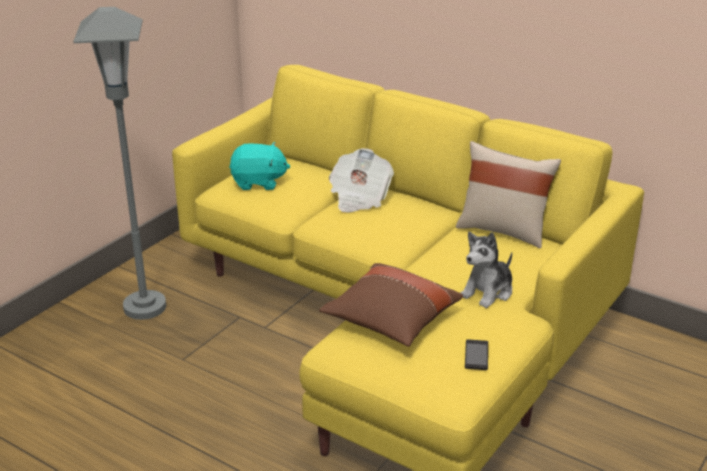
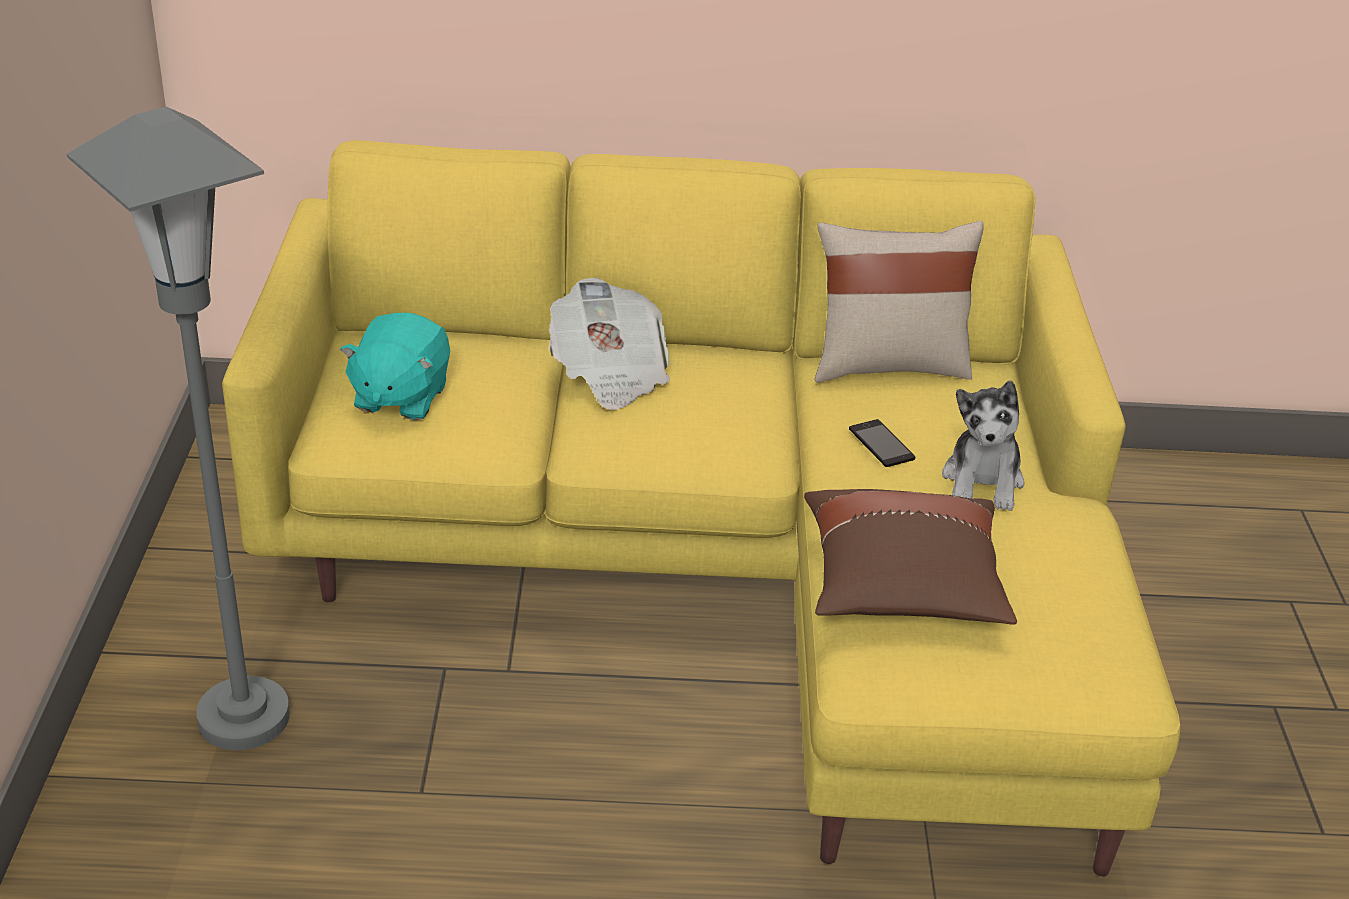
camera: 35 degrees left, 5 degrees up
turquoise plush toy [229,142,290,190] -> turquoise plush toy turned 135 degrees clockwise [340,313,450,420]
phone [465,339,488,370] -> phone moved to [849,419,915,467]

